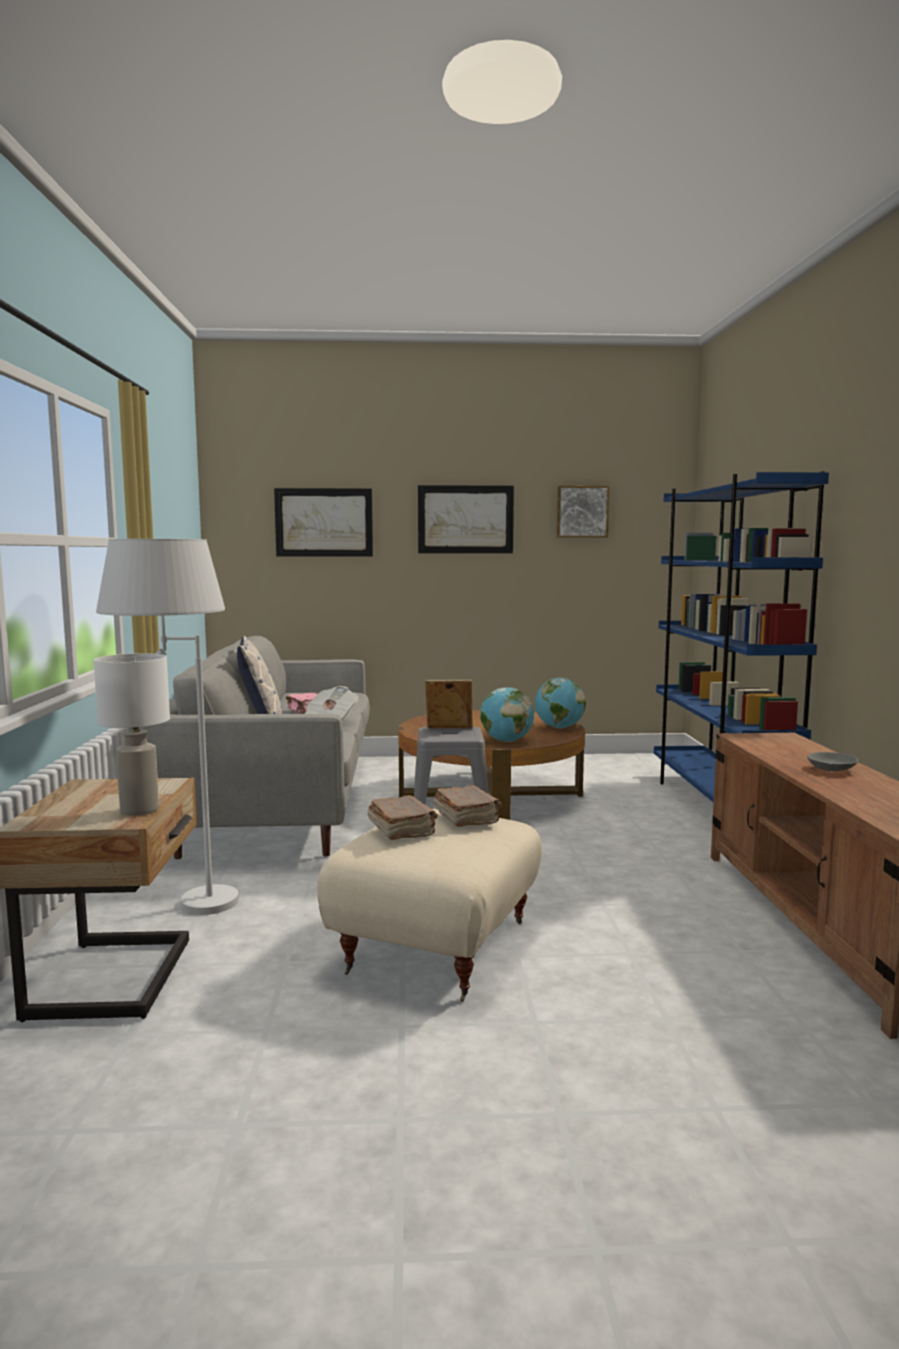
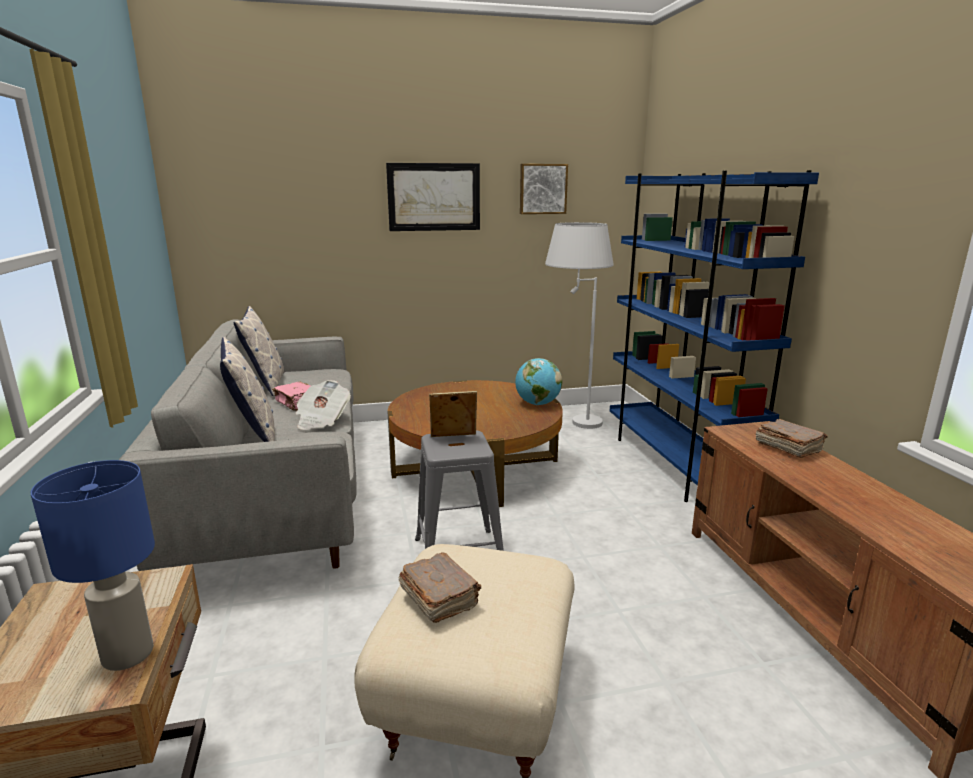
camera: 10 degrees left, 10 degrees up
white table lamp [94,653,170,815] -> blue table lamp [31,460,155,671]
white floor lamp [96,539,239,915] -> white floor lamp moved to [545,222,614,429]
picture [274,488,373,557] -> none
brown book [433,785,502,827] -> brown book moved to [756,419,828,458]
globe [480,687,534,742] -> none
grey bowl [807,752,858,771] -> none
none -> pillow [234,306,285,396]

